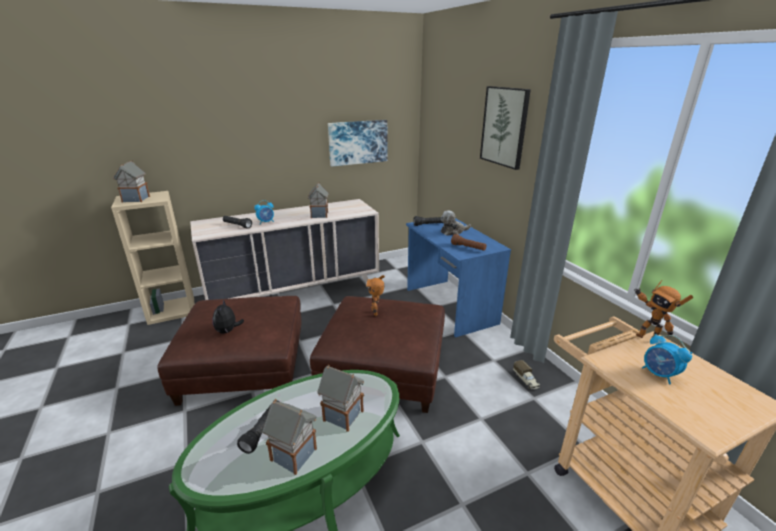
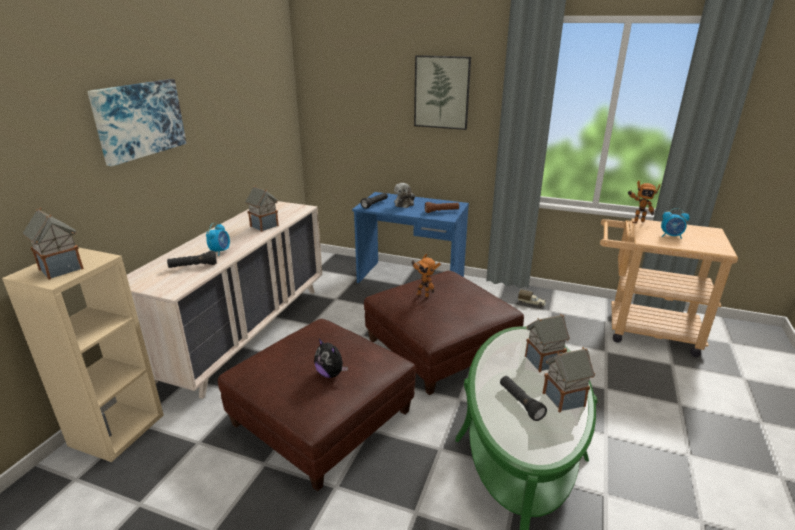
camera: 45 degrees left, 0 degrees up
picture [328,120,387,166] -> picture moved to [87,79,187,166]

